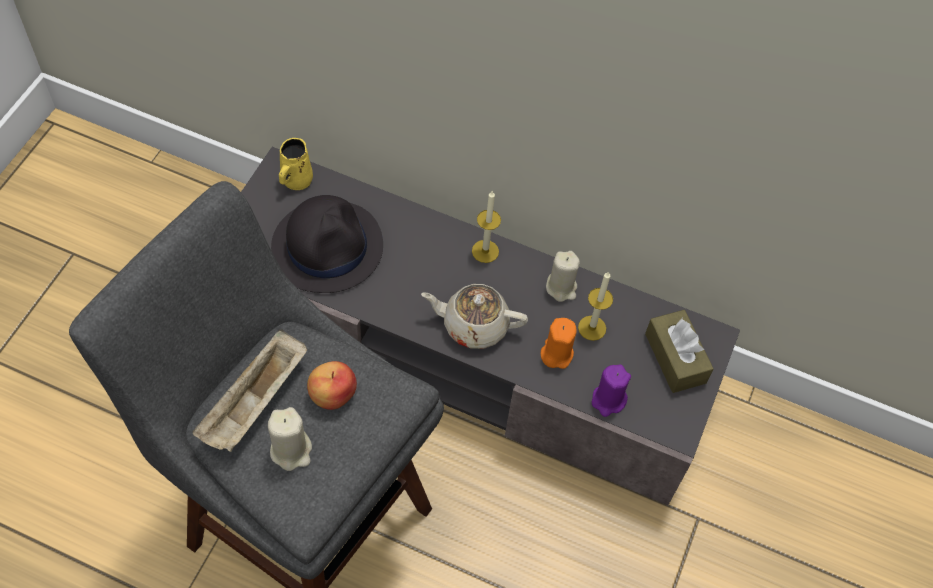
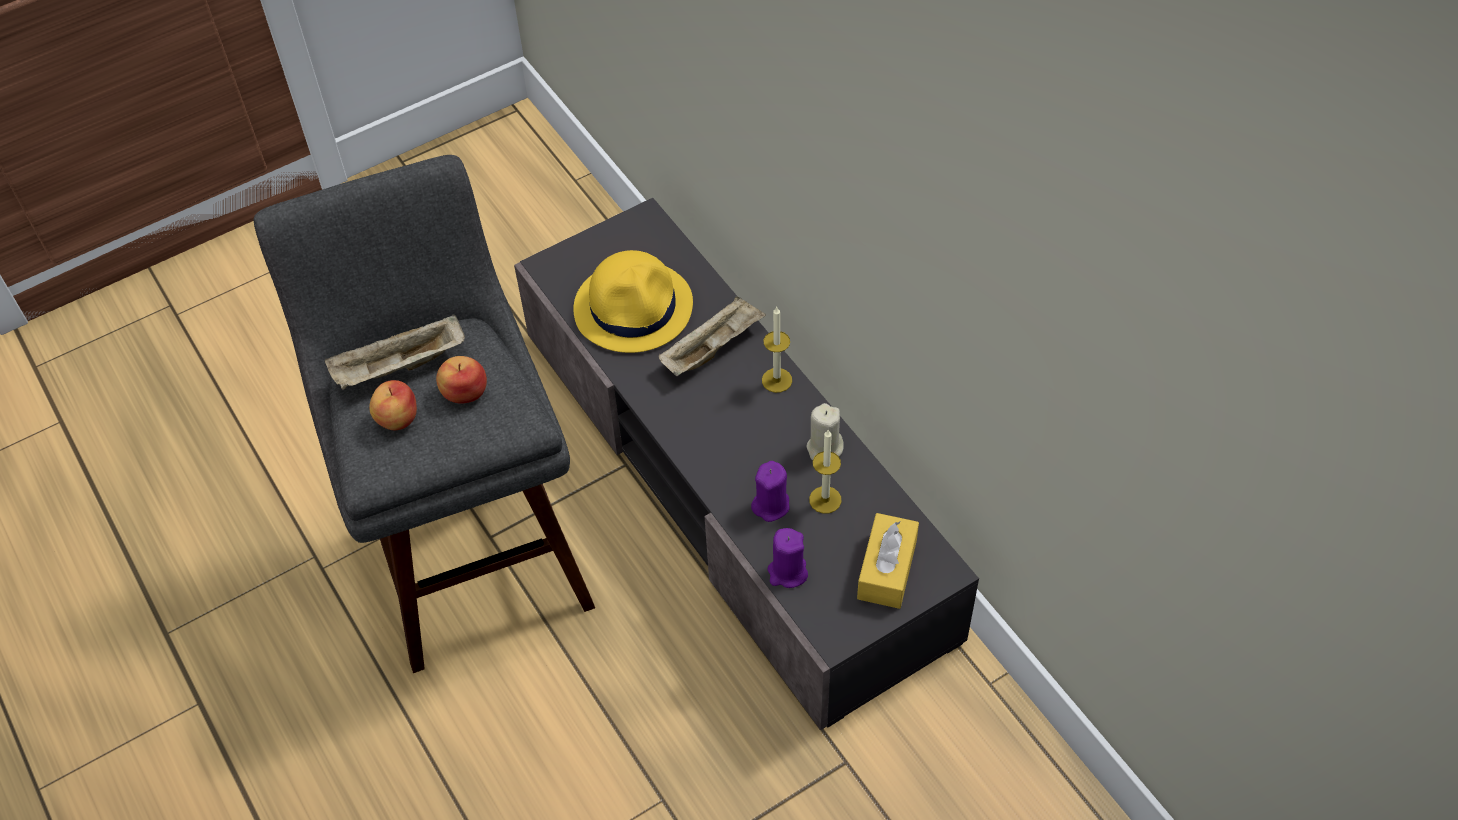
camera: 40 degrees right, 5 degrees down
beige candle [268,407,312,471] -> apple [369,380,417,430]
black hat [271,195,383,293] -> yellow hat [573,250,693,353]
yellow mug [279,138,313,190] -> none
beige teapot [421,284,528,349] -> none
orange candle [541,318,577,369] -> purple candle [751,461,790,522]
brown tissue box [645,310,714,393] -> yellow tissue box [857,513,919,609]
none -> beige tray [659,296,766,376]

